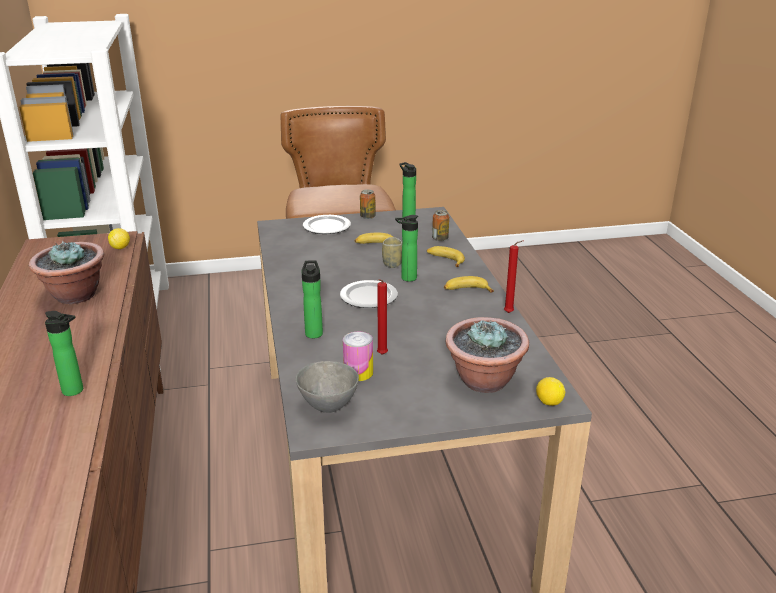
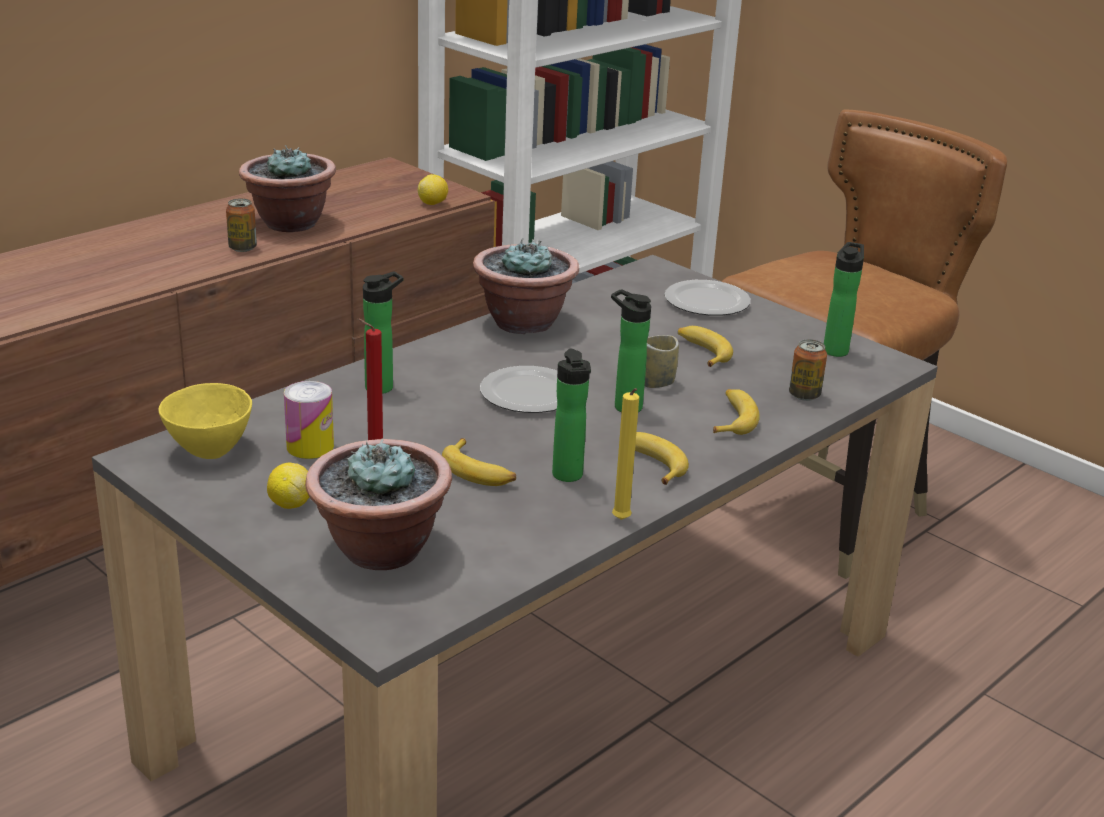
camera: 55 degrees right, 0 degrees up
bottle [45,311,83,396] -> bottle moved to [552,349,591,482]
grey bowl [296,361,359,413] -> yellow bowl [159,383,252,459]
can [360,190,376,219] -> can moved to [226,199,257,252]
red candle [504,240,523,313] -> yellow candle [612,388,639,520]
lemon [536,377,565,406] -> lemon moved to [267,463,309,509]
none -> banana [442,438,516,486]
none -> potted plant [473,238,579,334]

